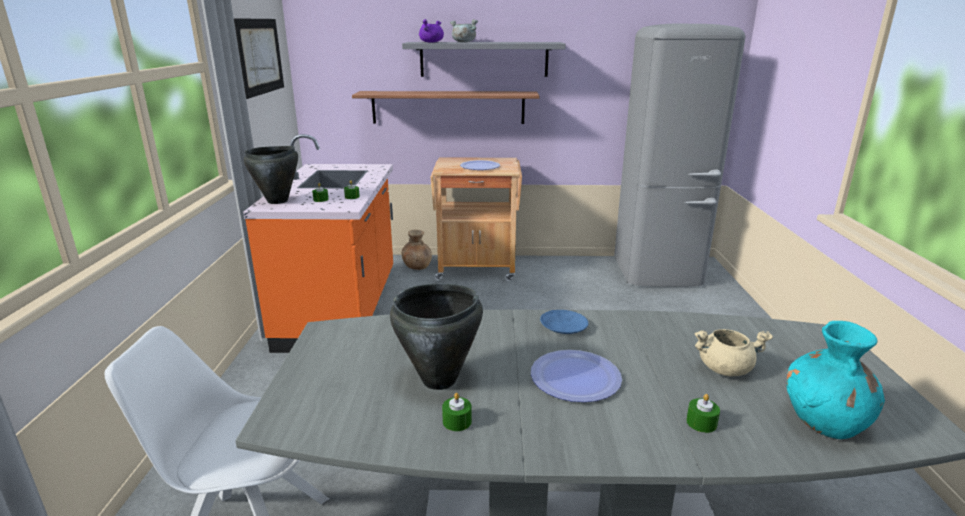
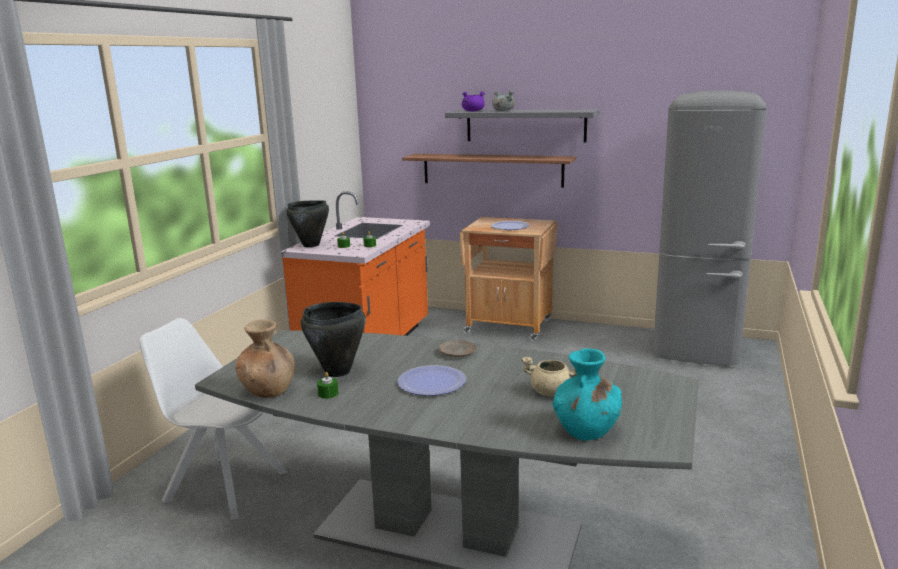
camera: 20 degrees right, 5 degrees down
picture [234,18,284,99] -> none
brown vase [401,230,432,270] -> brown vase moved to [235,320,295,398]
blue plate [540,310,588,334] -> beige plate [439,340,477,357]
green candle [686,394,720,433] -> none

